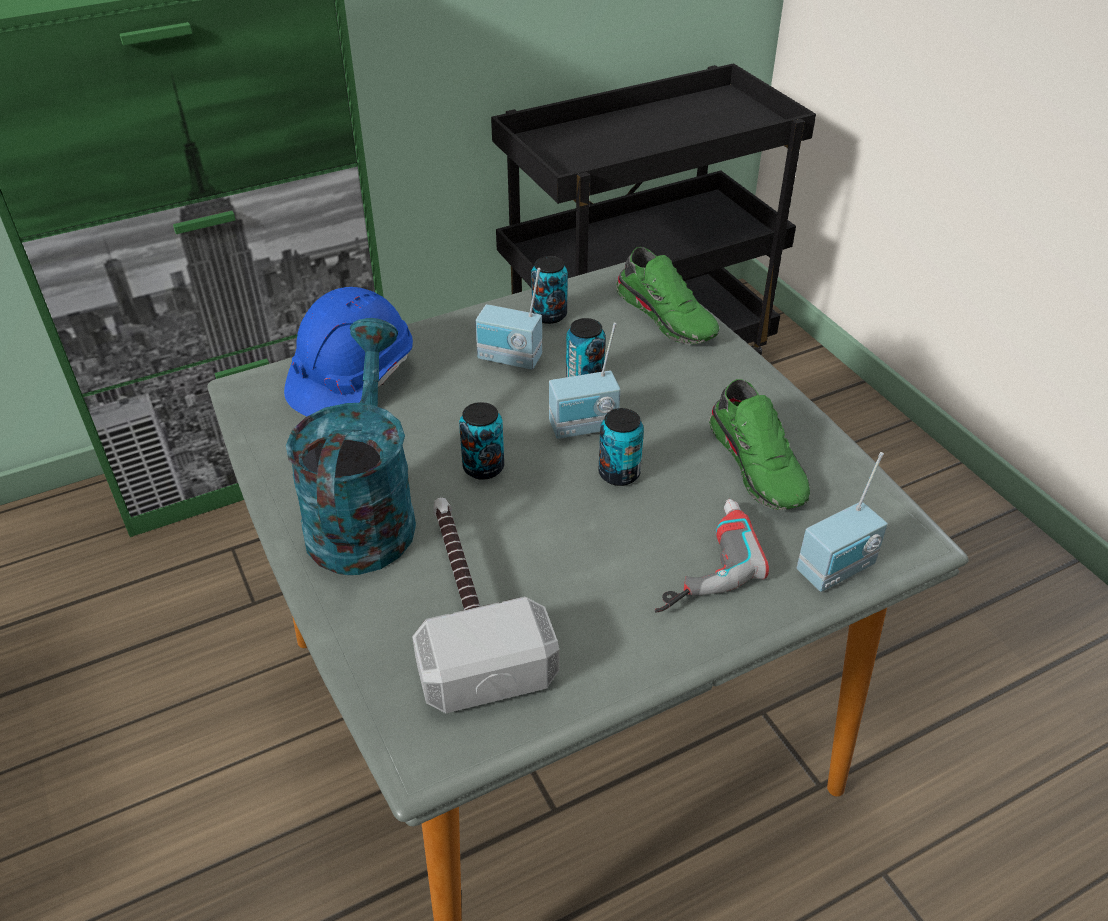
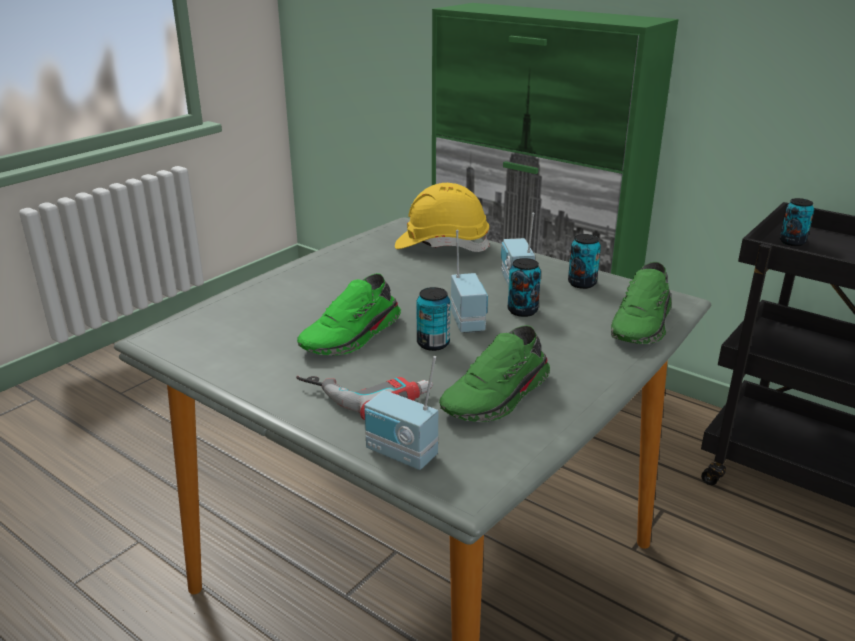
camera: 65 degrees right, 15 degrees down
blue hard hat [284,287,413,416] -> yellow hard hat [395,183,490,252]
turquoise watering can [286,318,416,575] -> none
hammer [412,498,559,713] -> none
can [459,402,504,480] -> can moved to [780,198,814,246]
radio [549,323,620,439] -> radio turned 150 degrees counterclockwise [451,230,488,333]
none -> green shoe [297,273,401,355]

